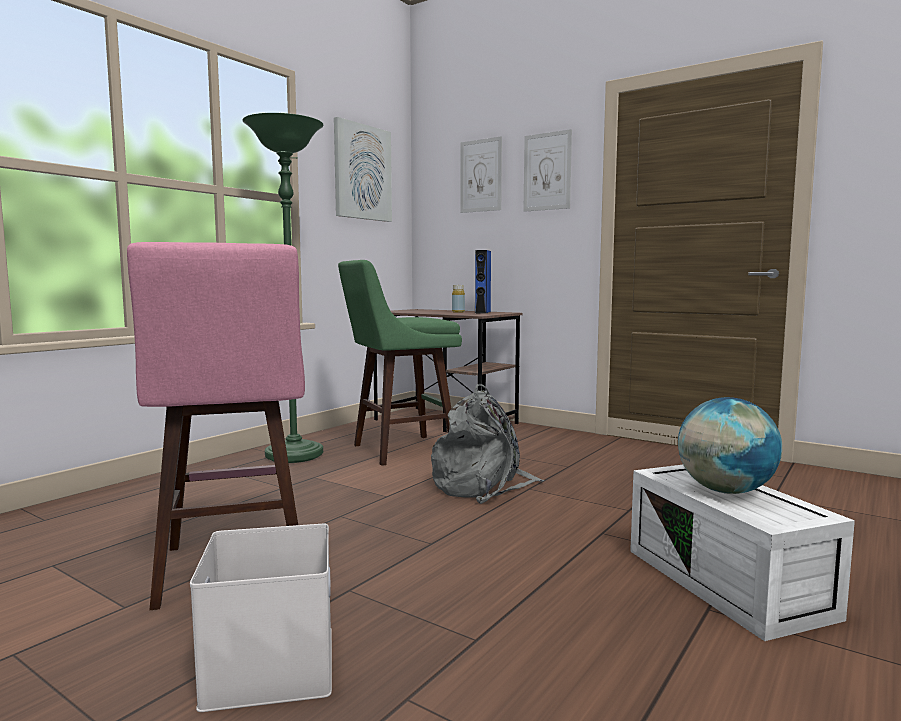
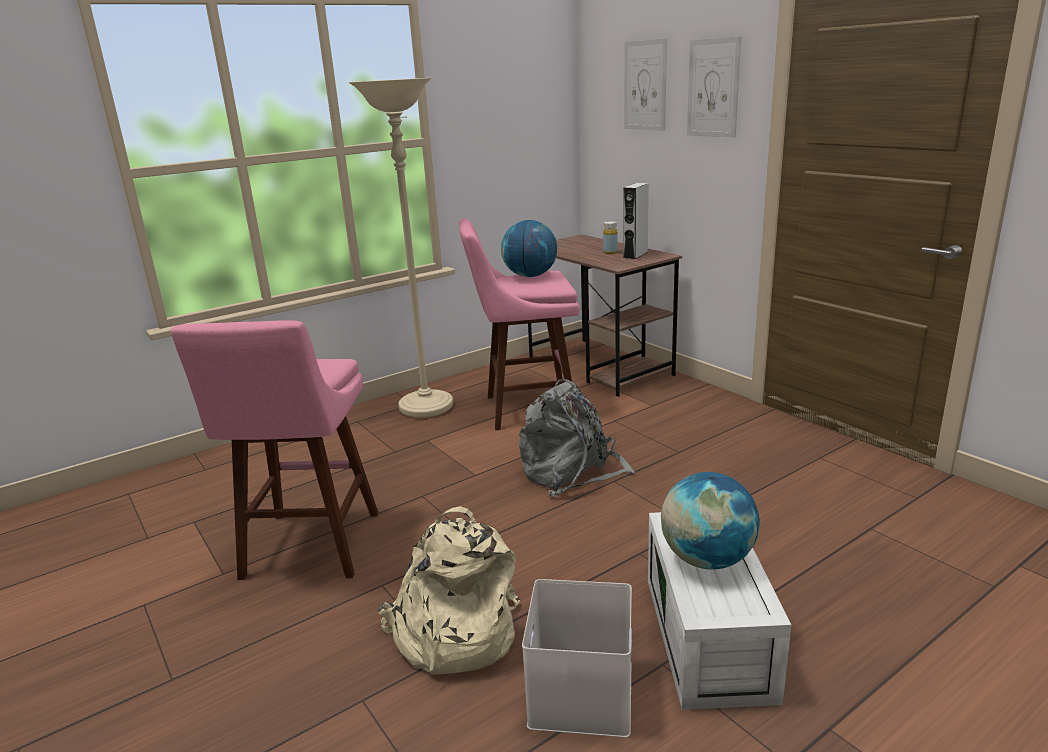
camera: 20 degrees right, 15 degrees up
white storage box [190,524,332,712] -> white storage box moved to [522,579,632,738]
green floor lamp [242,113,324,463] -> beige floor lamp [349,78,453,418]
picture [334,117,392,222] -> none
green stool [338,260,462,466] -> pink stool [459,219,580,430]
blue speaker [475,250,491,313] -> grey speaker [623,183,649,259]
none -> beige backpack [377,506,520,675]
none -> globe [501,220,557,277]

